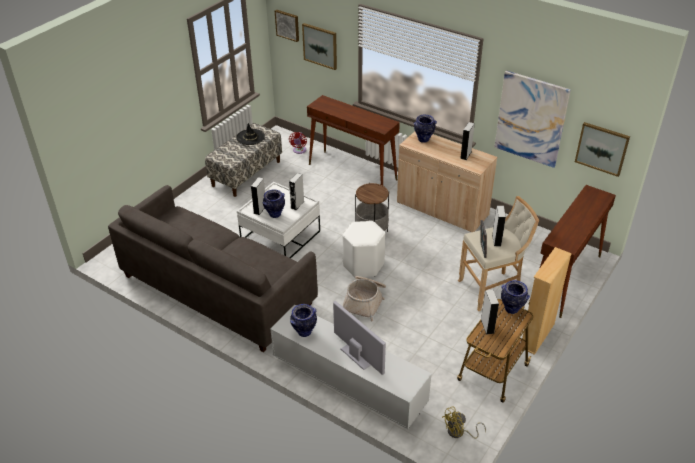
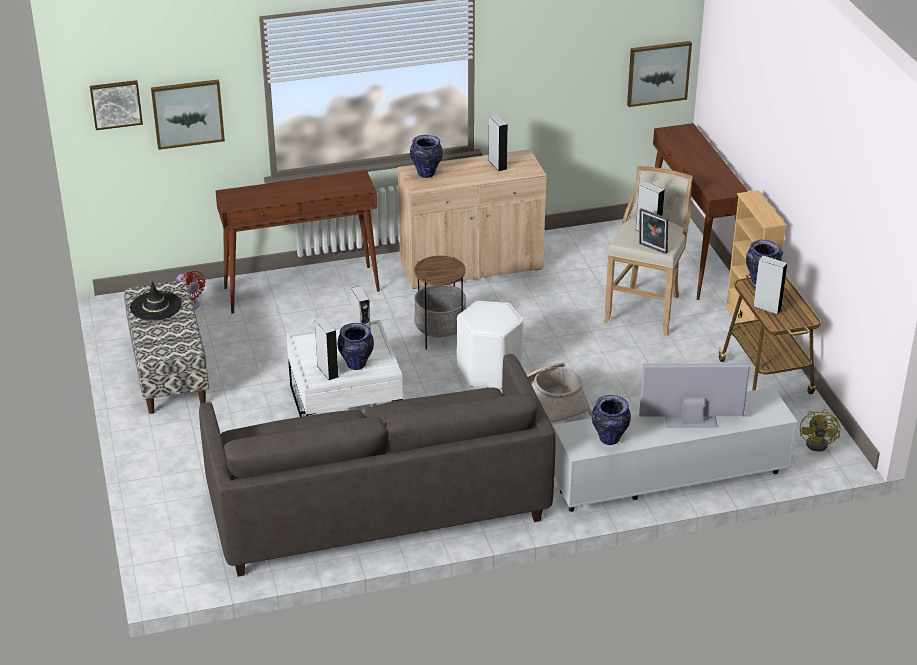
camera: 50 degrees left, 5 degrees down
picture [495,70,571,168] -> none

